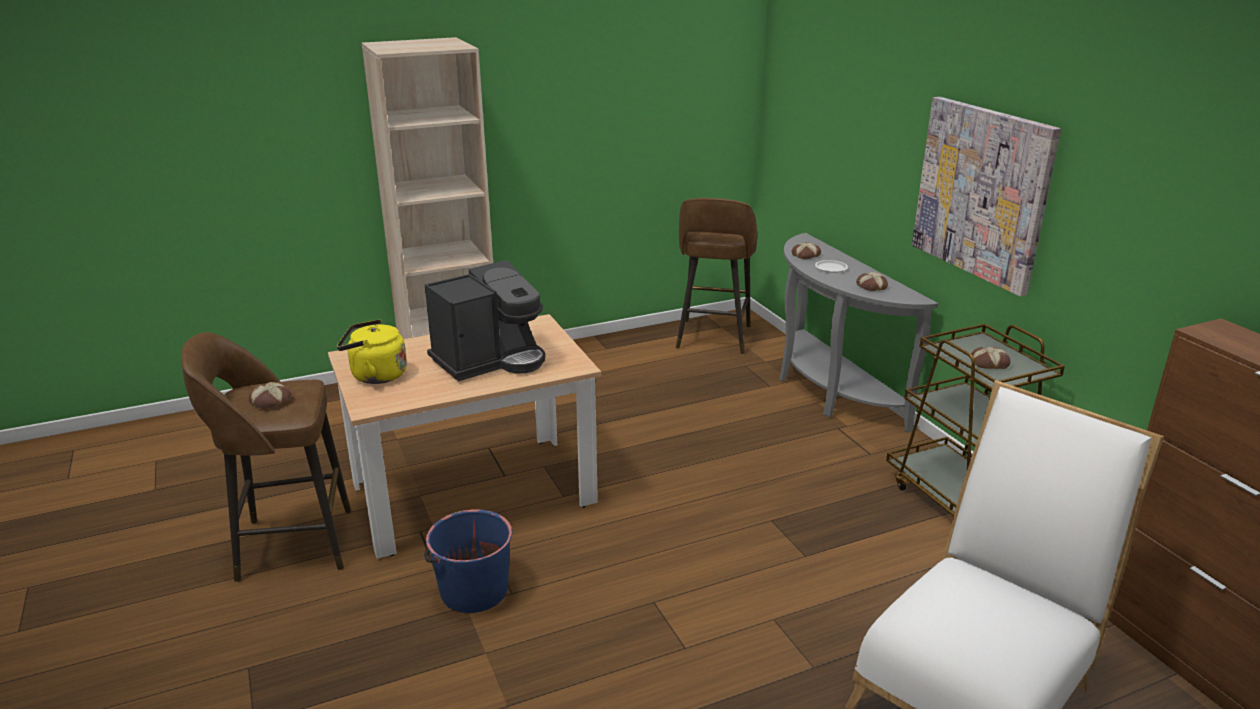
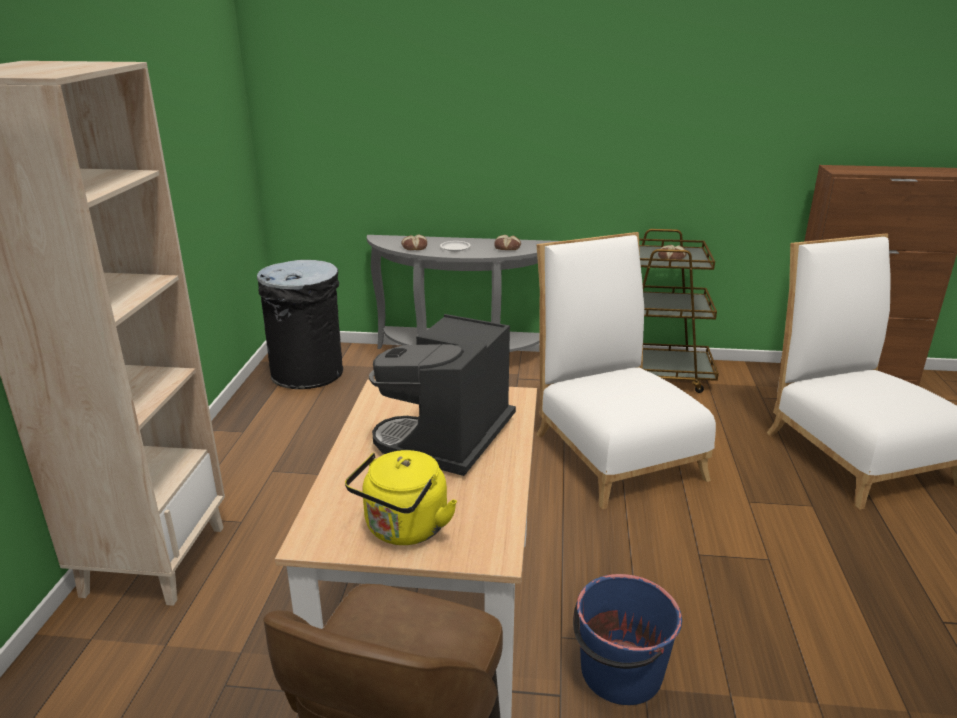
camera: 60 degrees left, 0 degrees up
bread [249,382,292,409] -> none
coffee machine [425,260,545,381] -> coffee machine turned 150 degrees counterclockwise [369,314,516,476]
brown stool [676,198,757,354] -> black trash can [257,260,343,389]
picture [912,97,1061,296] -> none
none -> white chair [537,232,716,509]

